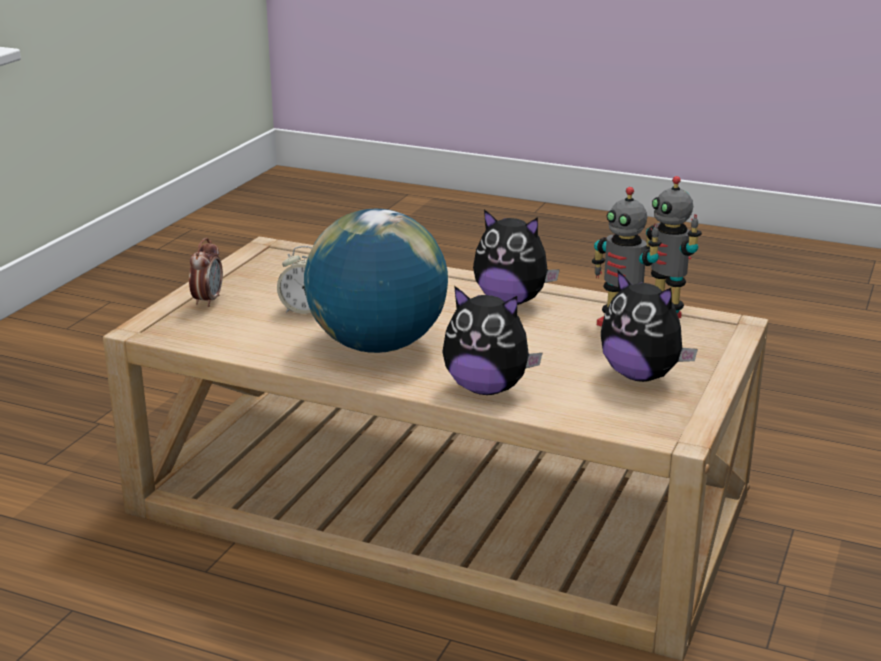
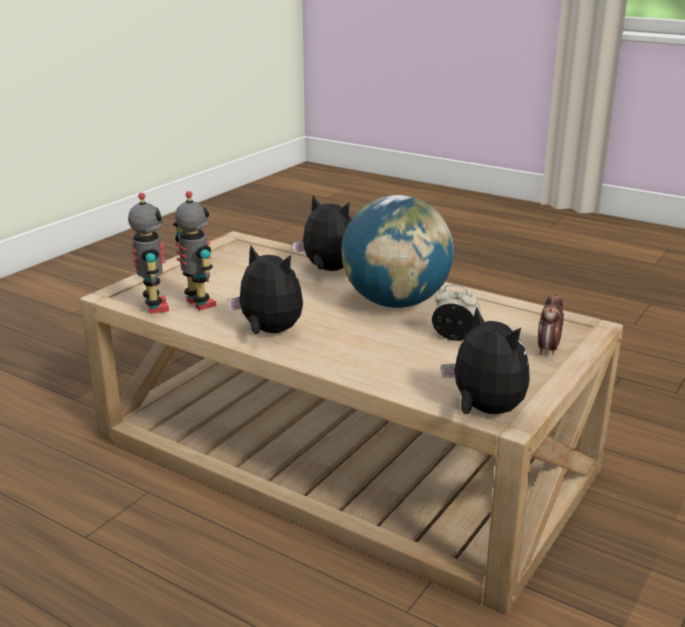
camera: 170 degrees left, 0 degrees up
plush toy [601,270,698,382] -> plush toy moved to [441,306,530,414]

